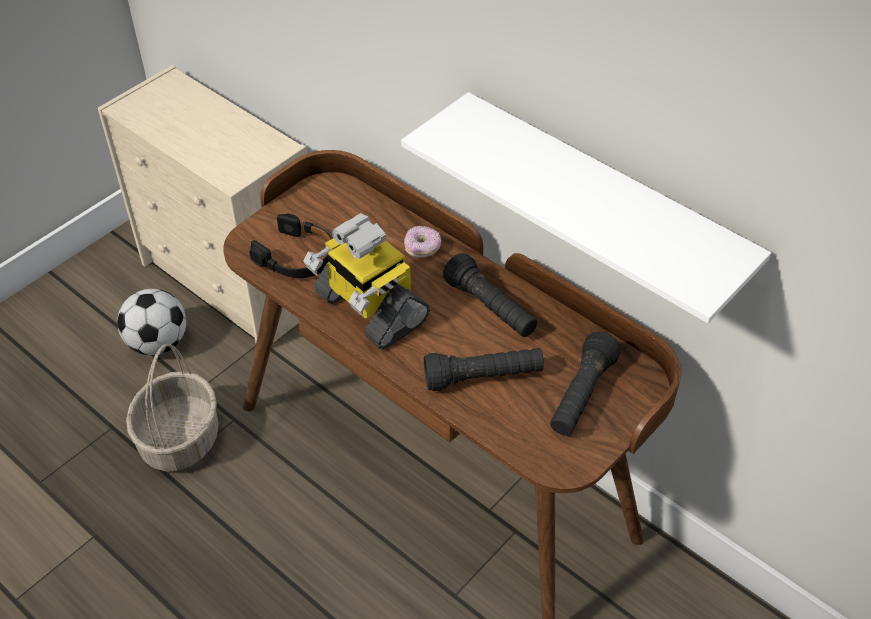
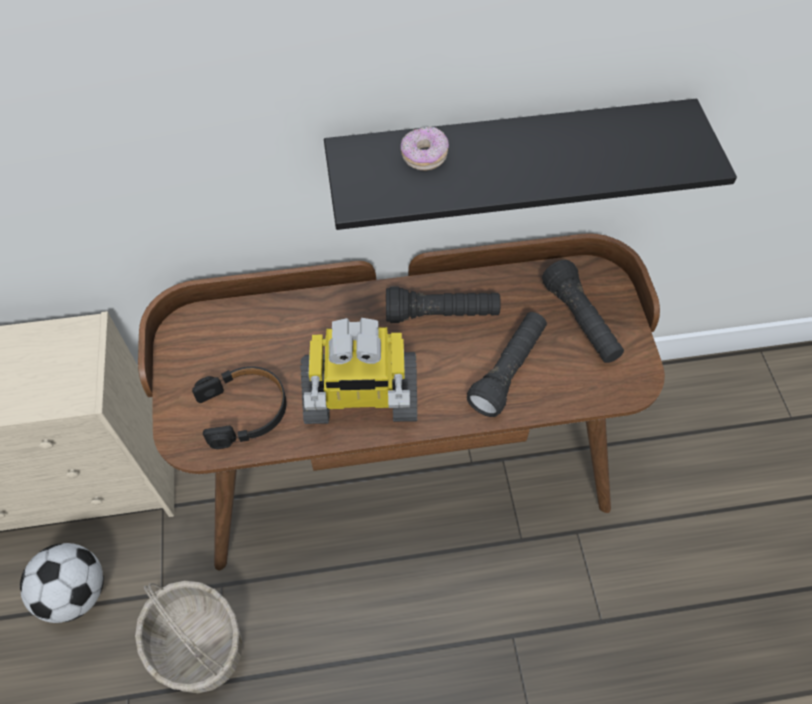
camera: 50 degrees left, 10 degrees up
white shelf [401,92,771,323] -> black shelf [324,99,737,230]
donut [404,226,441,258] -> donut moved to [401,127,449,171]

